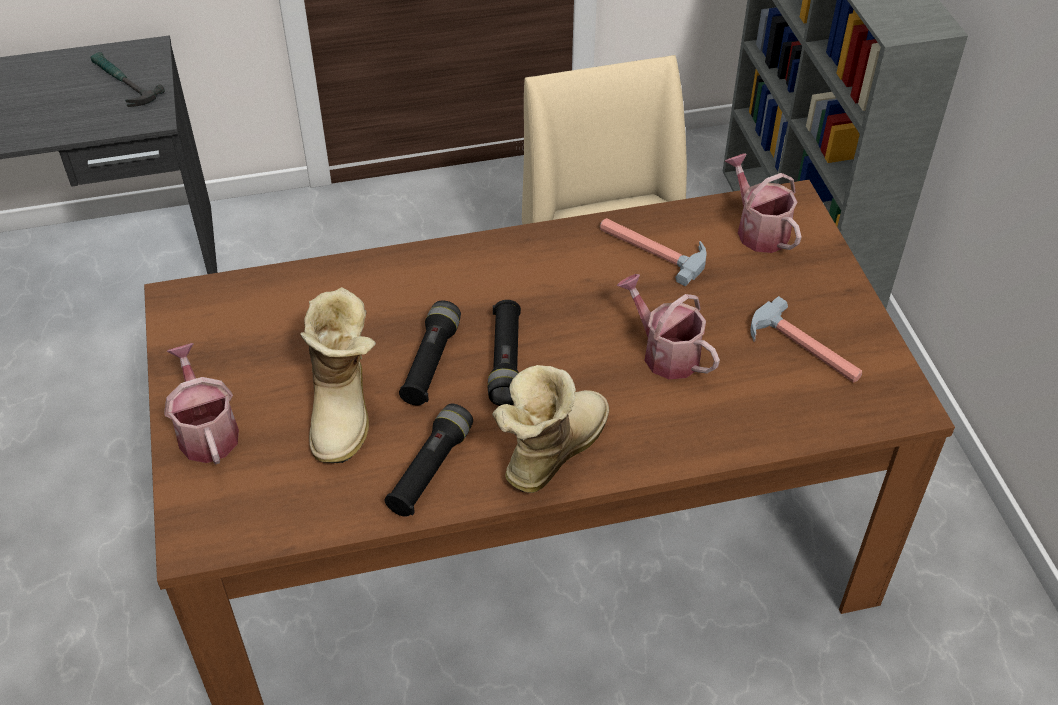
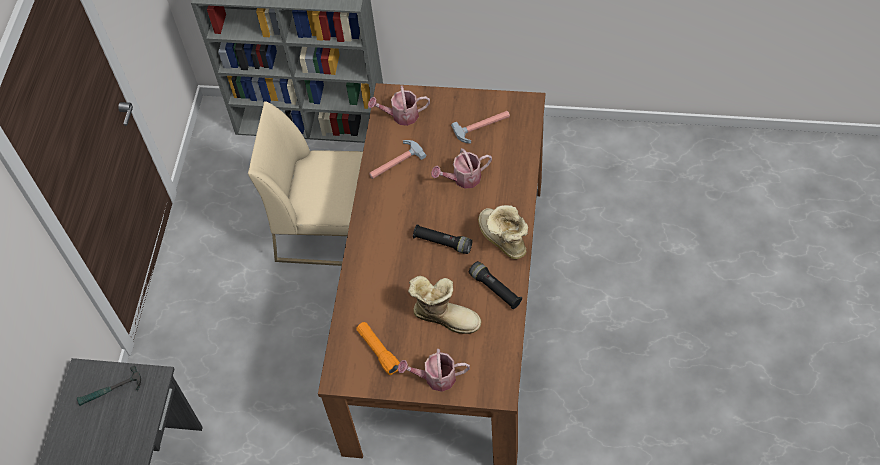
camera: 65 degrees left, 10 degrees up
black flashlight [399,300,461,405] -> none
none -> orange flashlight [357,322,400,375]

